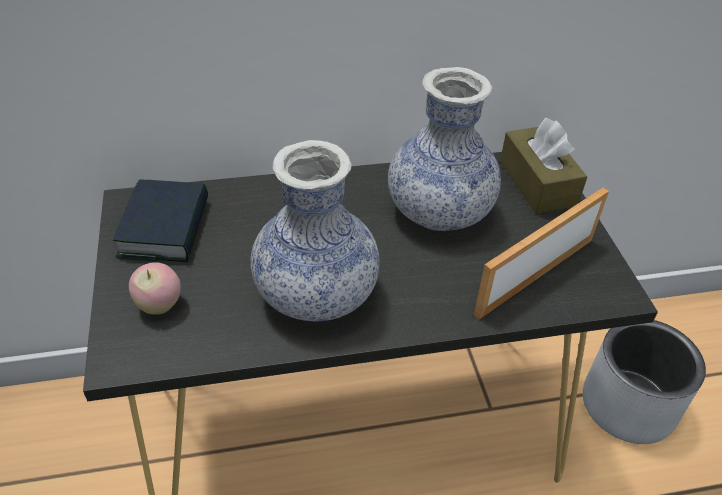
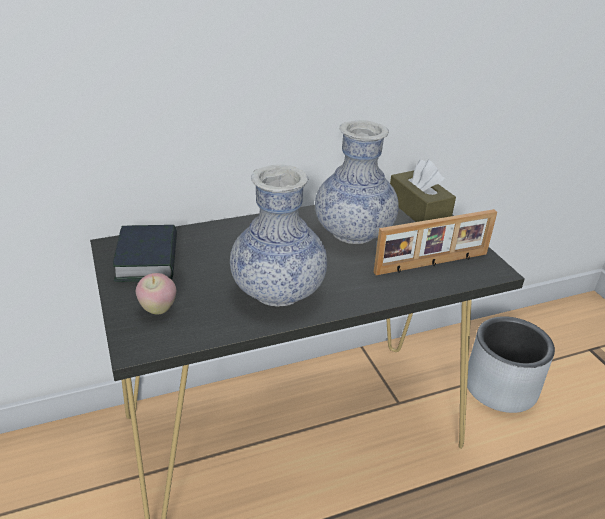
camera: 10 degrees left, 10 degrees down
picture frame [474,188,609,319] -> picture frame turned 150 degrees counterclockwise [374,209,497,275]

